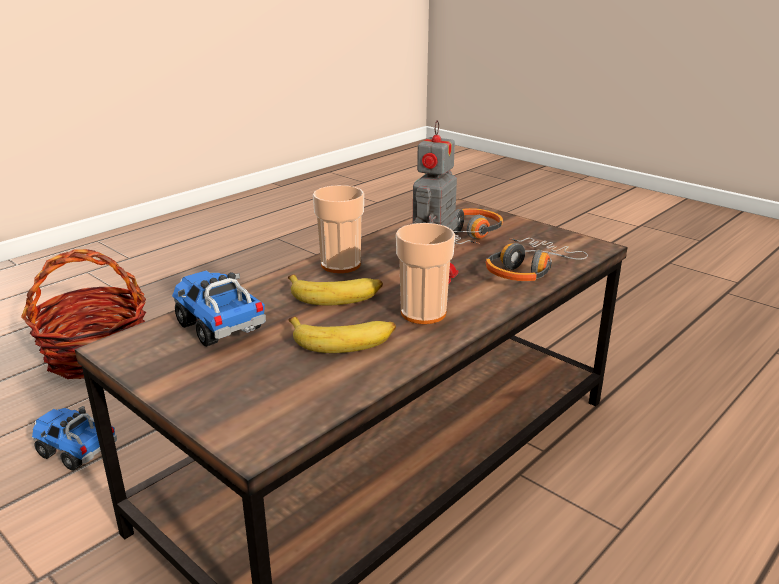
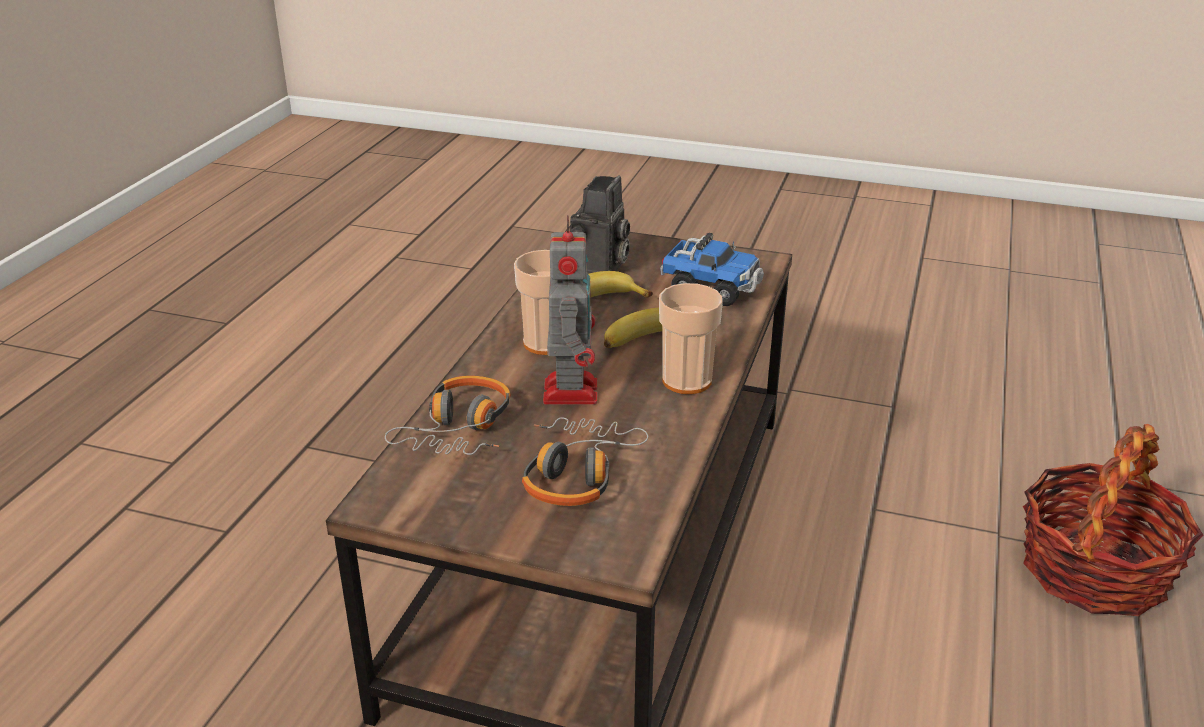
camera: 155 degrees right, 5 degrees up
toy truck [32,406,117,471] -> none
none -> camera [570,175,630,274]

